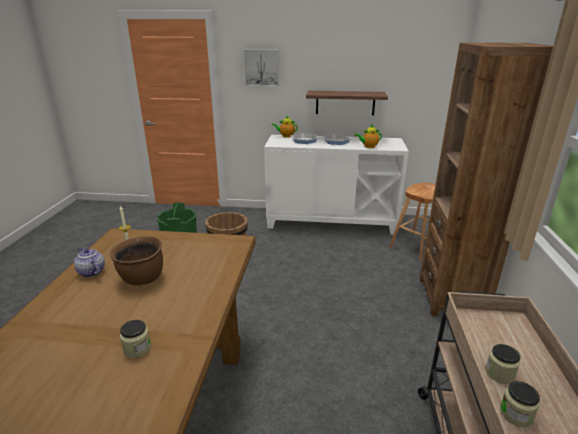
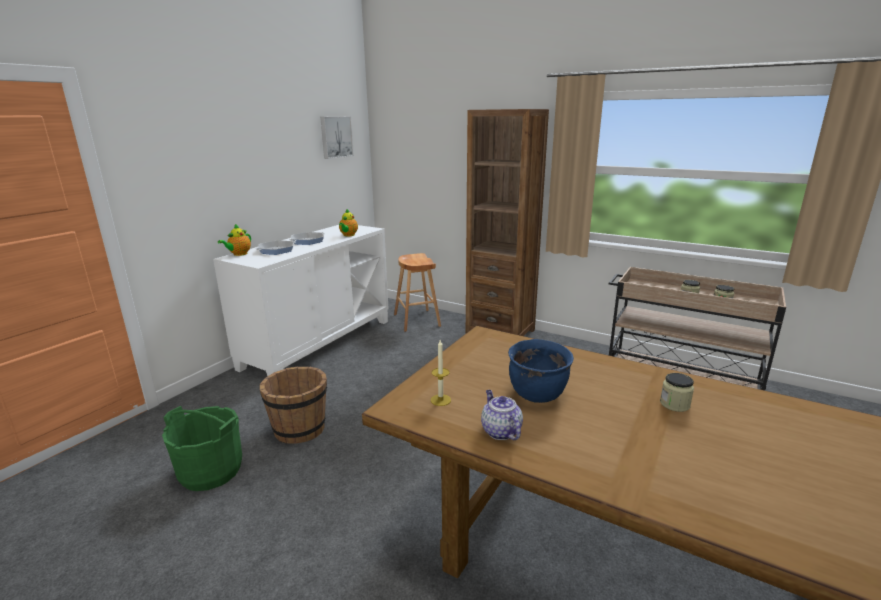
camera: 65 degrees left, 5 degrees down
teapot [74,247,105,278] -> teapot turned 90 degrees clockwise [481,390,523,440]
brown cooking pot [110,236,163,285] -> blue cooking pot [508,339,574,403]
picture [244,49,279,86] -> picture moved to [320,116,354,159]
shelf [306,91,388,115] -> none

